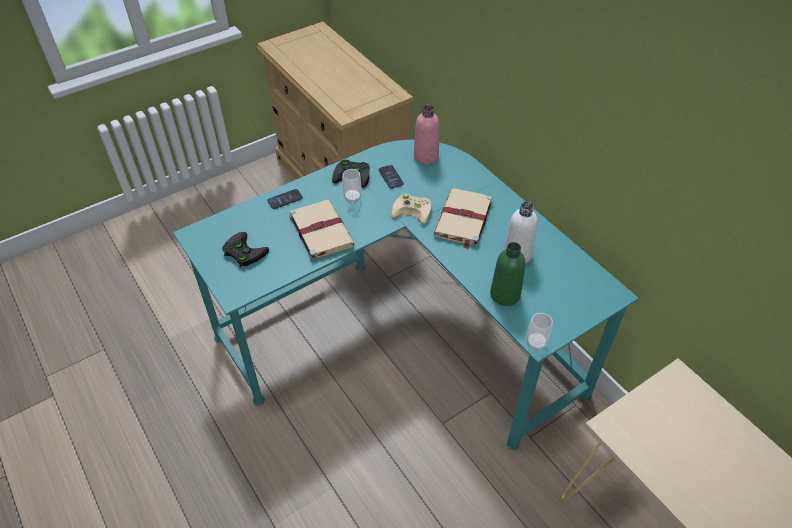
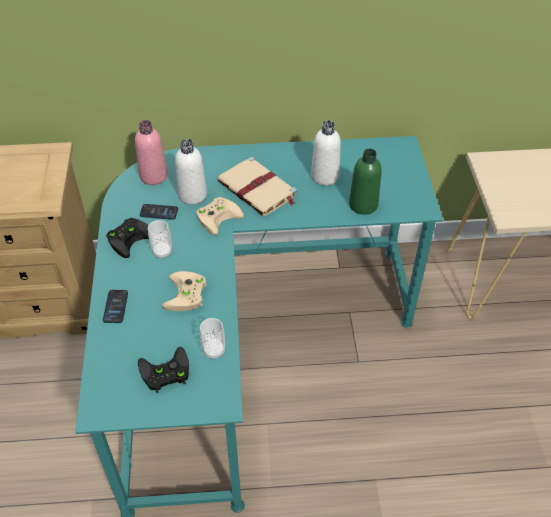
camera: 60 degrees left, 0 degrees up
beige book [289,200,355,261] -> beige game controller [162,271,207,311]
cup [526,313,553,351] -> cup moved to [200,318,225,359]
none -> white bottle [175,139,207,205]

